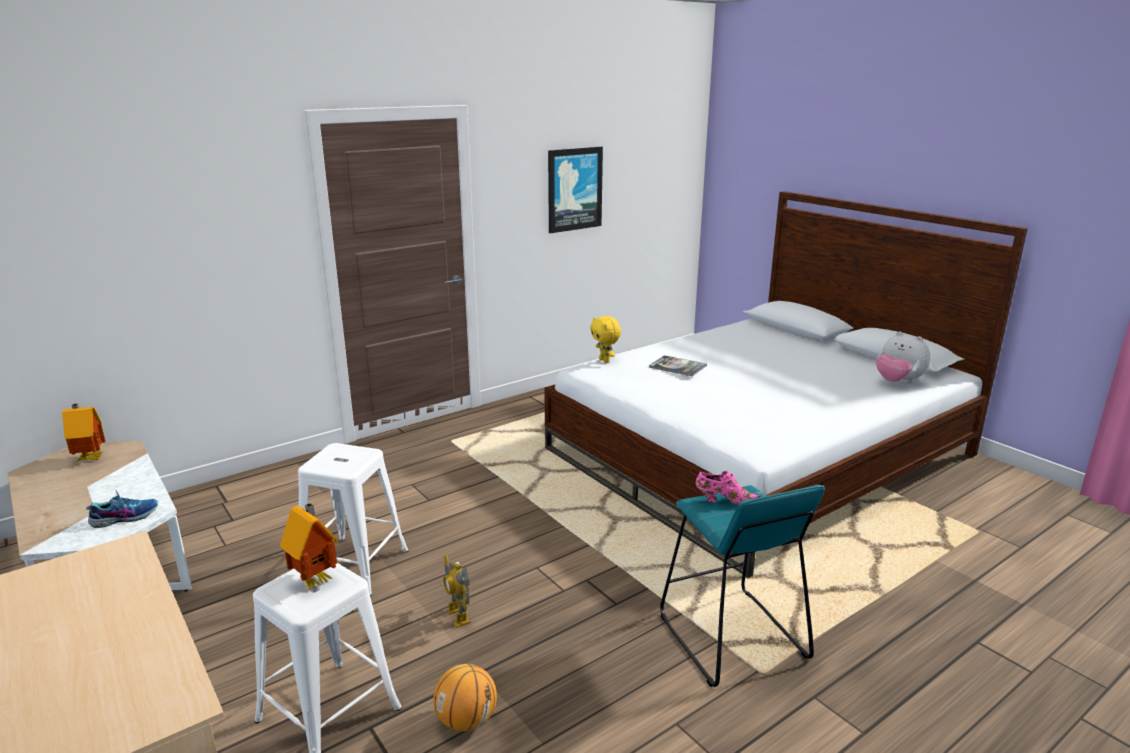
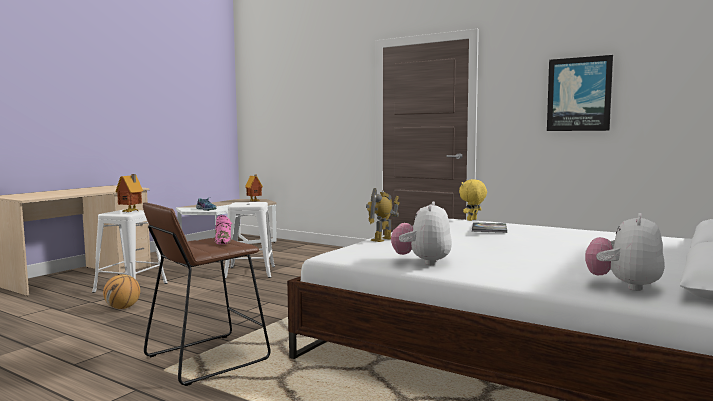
camera: 70 degrees right, 15 degrees down
toy robot [443,555,471,628] -> toy robot moved to [366,188,399,242]
turquoise stool [660,485,825,687] -> brown stool [143,203,271,386]
none -> plush toy [391,201,452,265]

